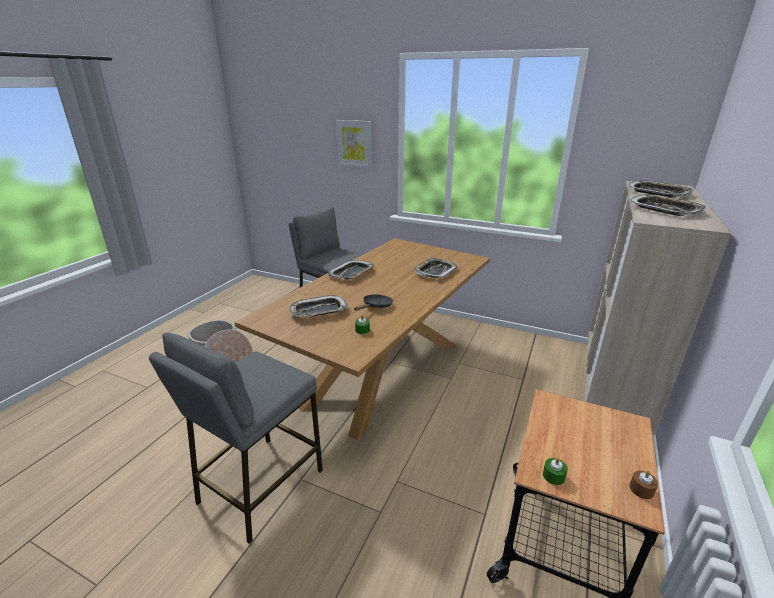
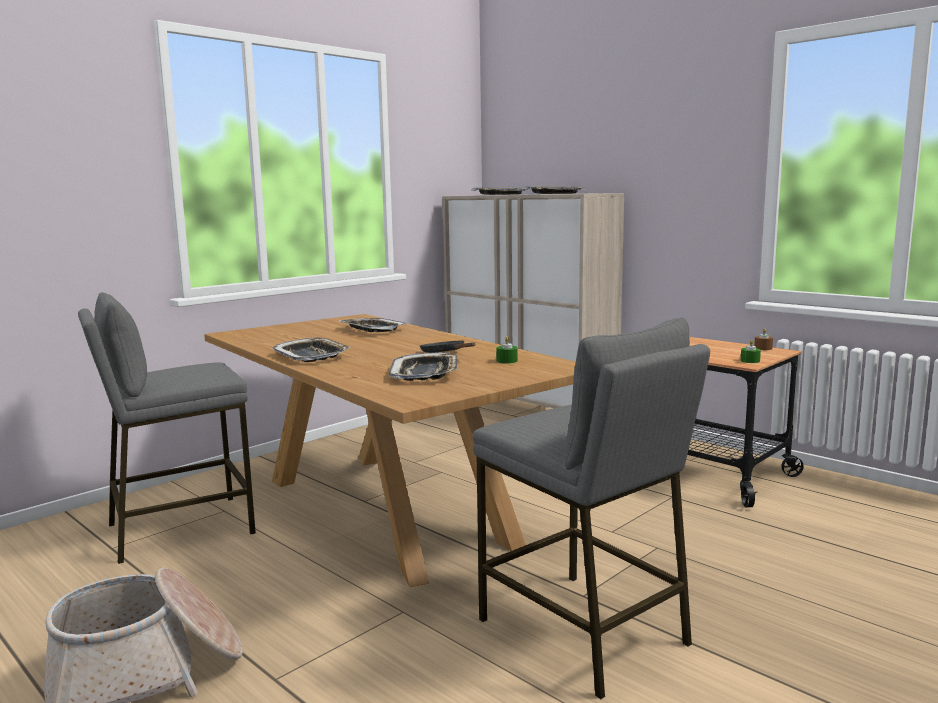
camera: 70 degrees left, 15 degrees down
picture [336,120,372,168] -> none

